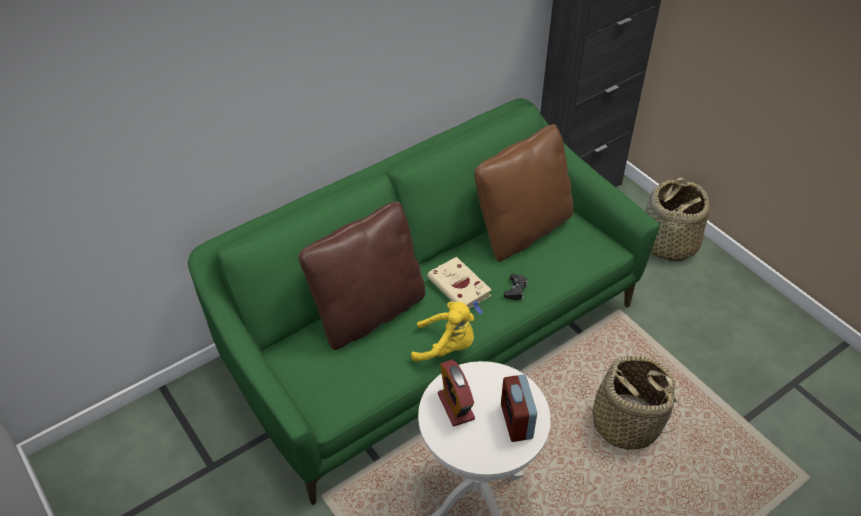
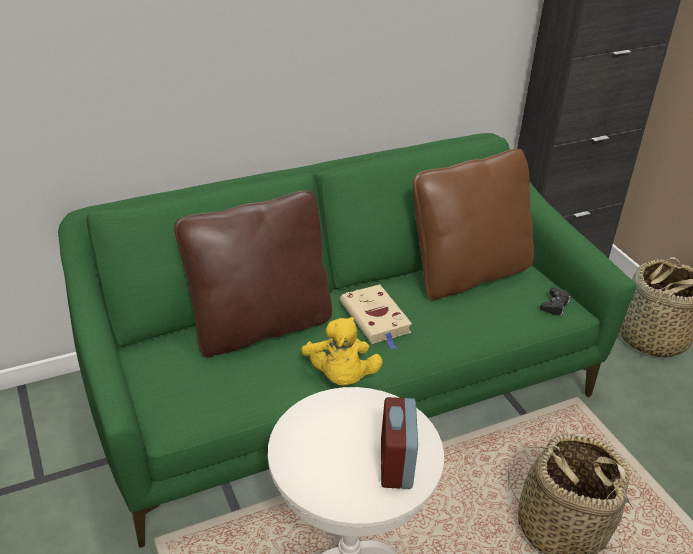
camera: 10 degrees right, 10 degrees down
yellow plush toy [411,301,474,362] -> yellow plush toy turned 60 degrees clockwise [301,317,383,385]
alarm clock [438,360,475,426] -> none
black game controller [504,273,528,300] -> black game controller moved to [540,287,571,316]

